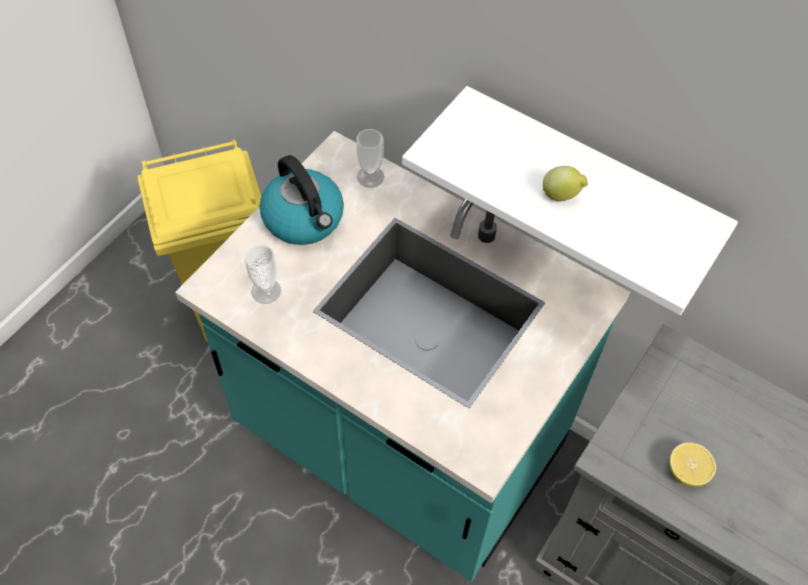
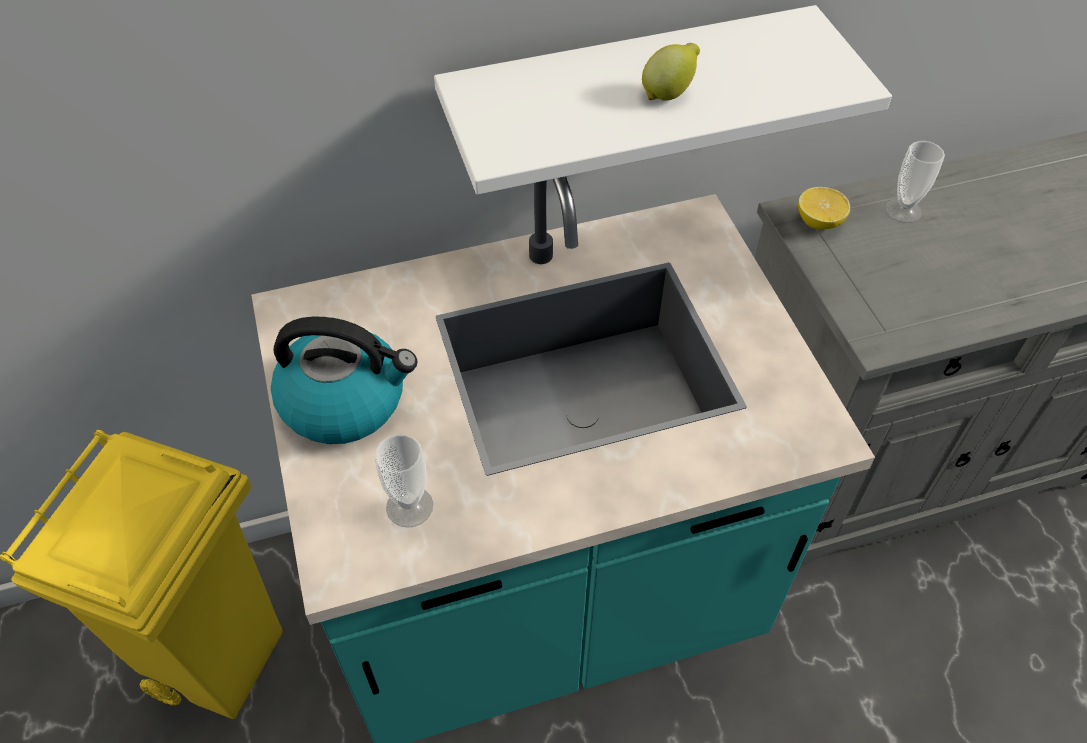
camera: 50 degrees left, 5 degrees down
cup [356,129,384,188] -> cup moved to [885,141,945,223]
lemon [669,442,716,487] -> lemon moved to [798,187,850,230]

